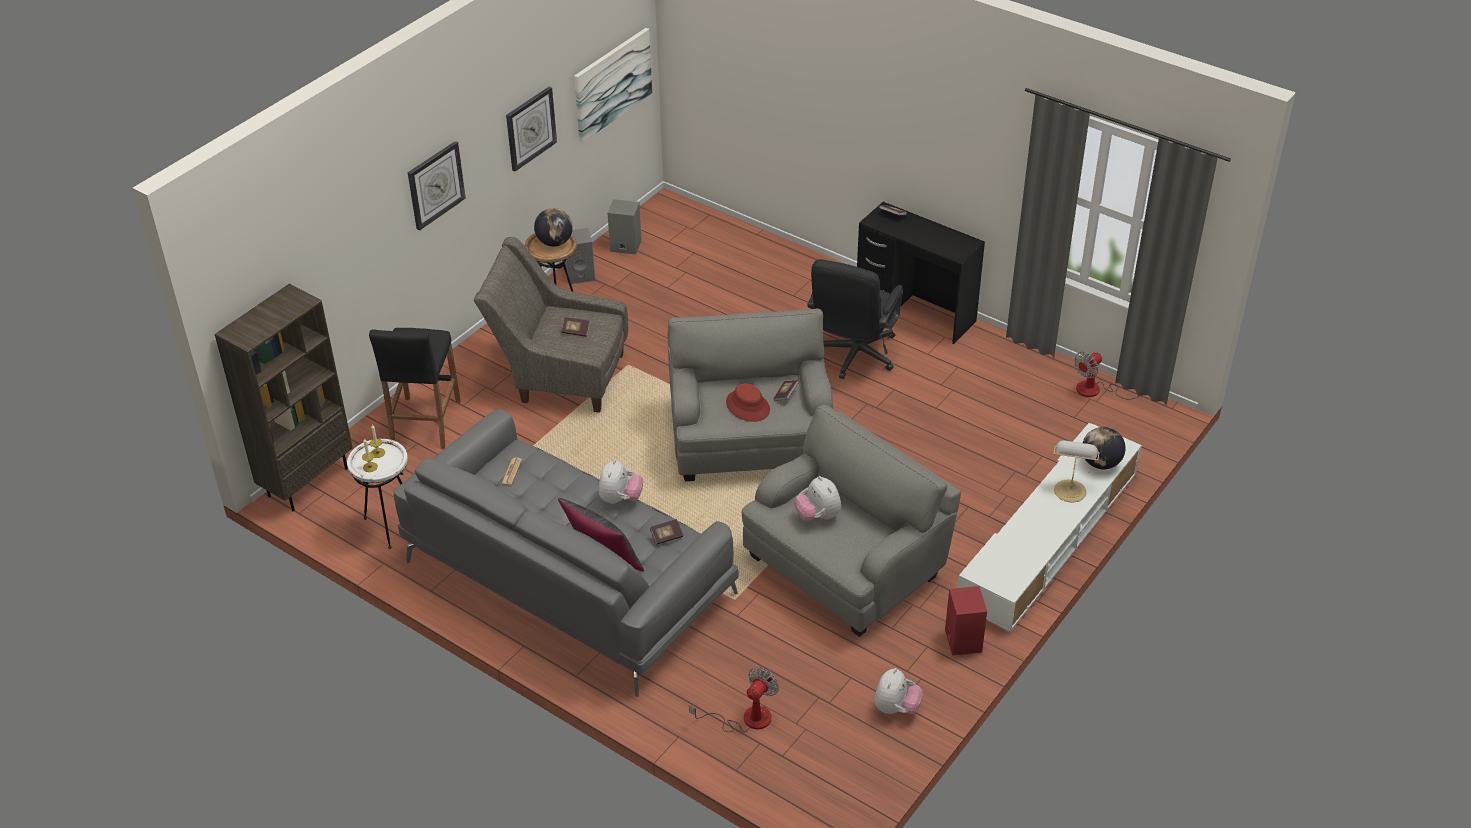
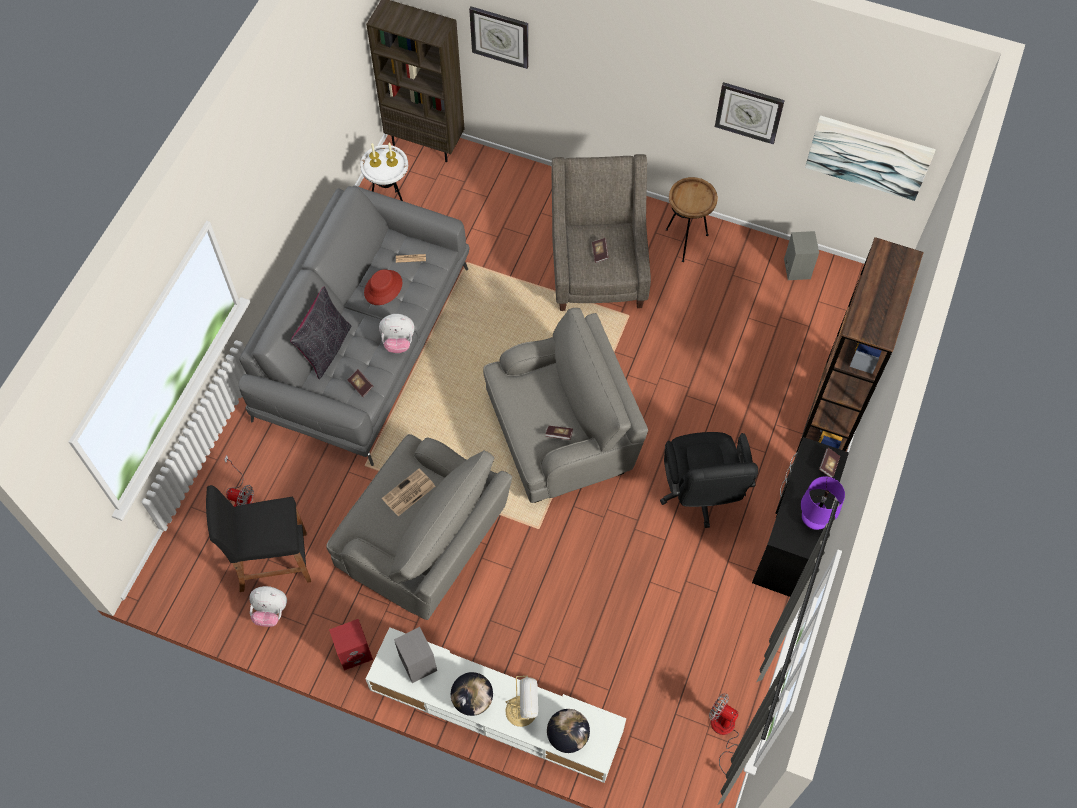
camera: 75 degrees right, 20 degrees up
black stool [369,328,460,449] -> black stool moved to [206,485,311,592]
wall clock [408,141,466,231] -> wall clock moved to [469,6,529,69]
globe [534,208,573,247] -> globe moved to [451,672,493,716]
grey speaker [565,228,595,285] -> grey speaker moved to [394,627,437,683]
red hat [726,383,770,422] -> red hat moved to [364,269,403,305]
plush toy [795,476,841,521] -> newspaper [382,469,435,516]
black office chair [808,259,903,379] -> black office chair turned 105 degrees counterclockwise [660,432,758,528]
none -> brown bookcase [797,237,924,452]
none -> purple table lamp [801,476,845,530]

